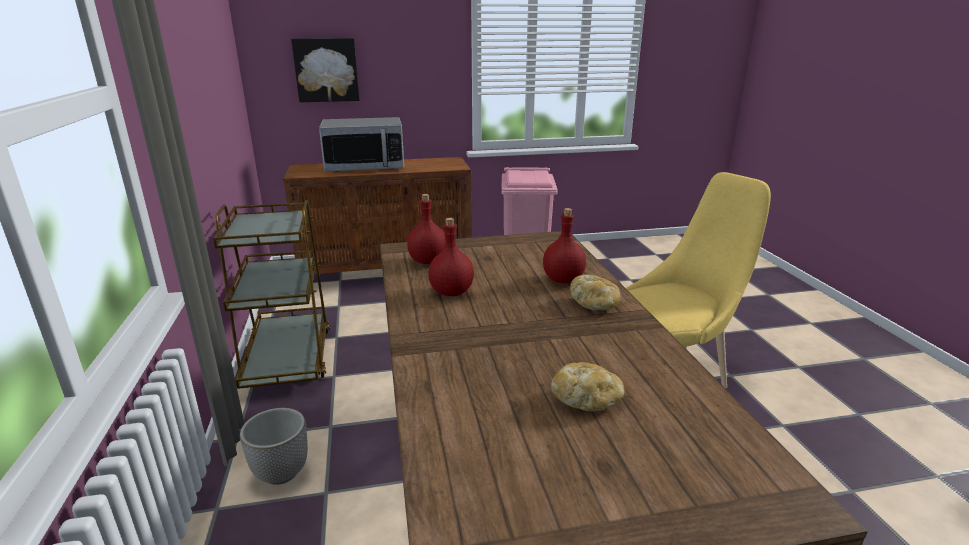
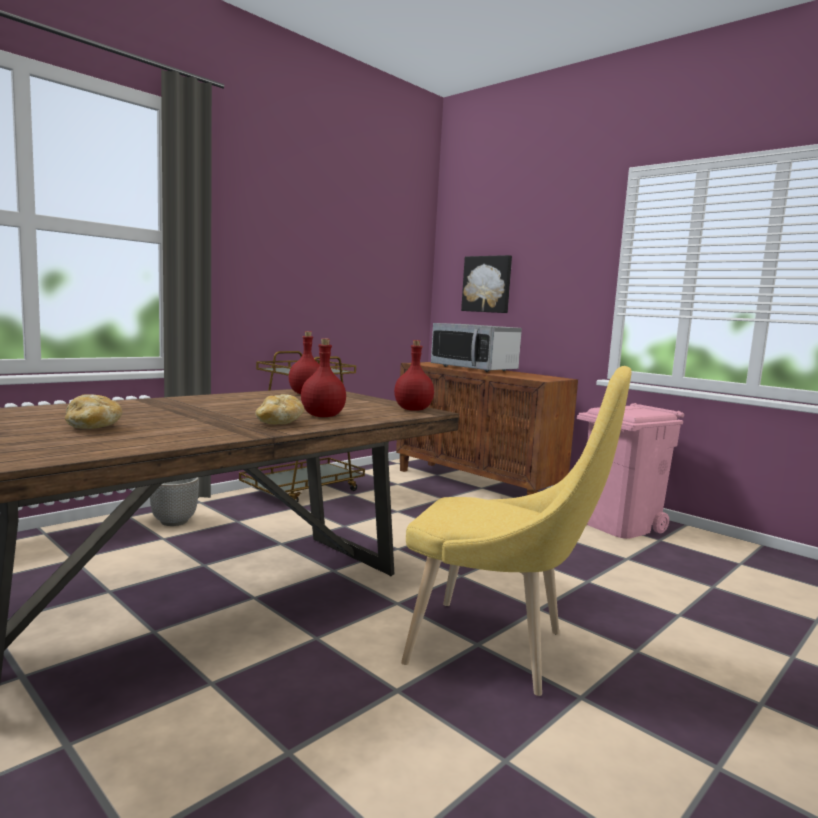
camera: 55 degrees right, 15 degrees down
red bottle [428,218,474,296] -> red bottle moved to [394,340,434,411]

